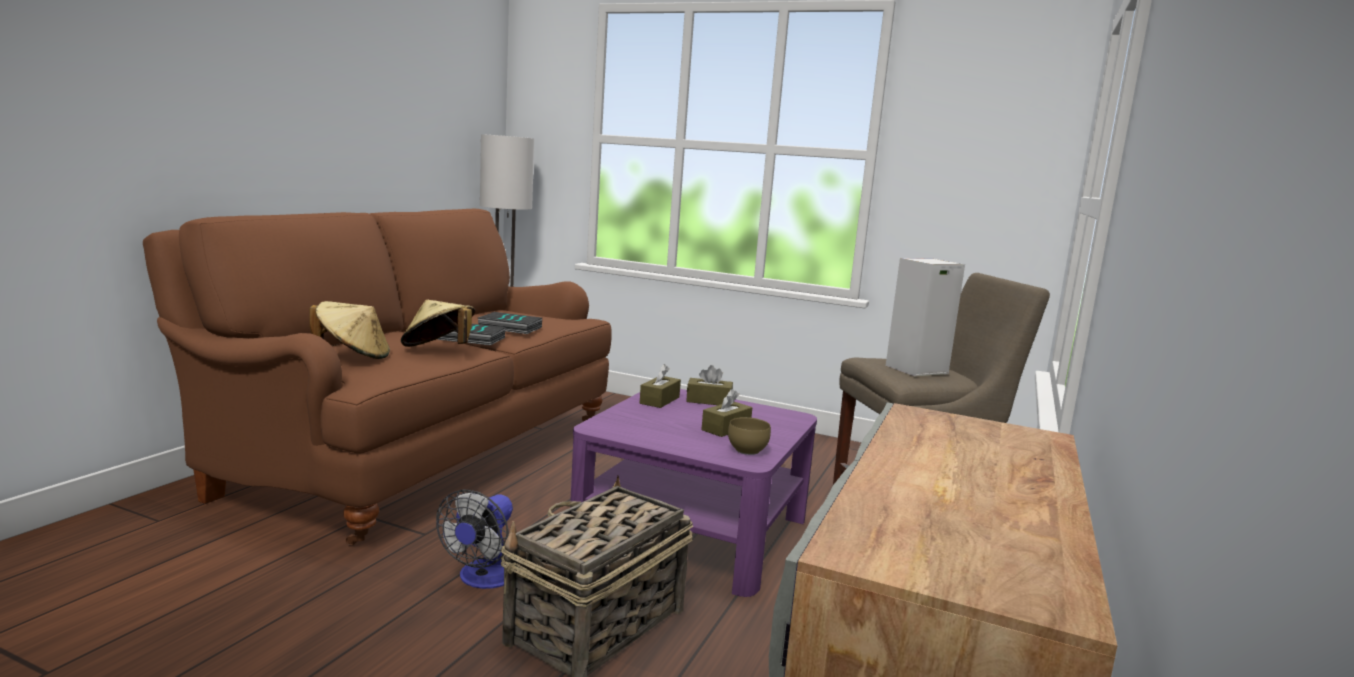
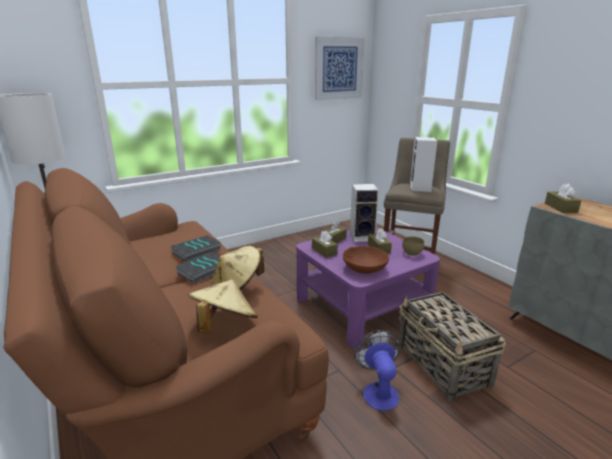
camera: 55 degrees left, 10 degrees up
fan [436,490,513,589] -> fan turned 150 degrees counterclockwise [354,330,401,411]
none -> picture [315,36,365,100]
none -> brown bowl [342,246,389,274]
none -> speaker [350,184,379,242]
none -> brown tissue box [545,184,582,213]

